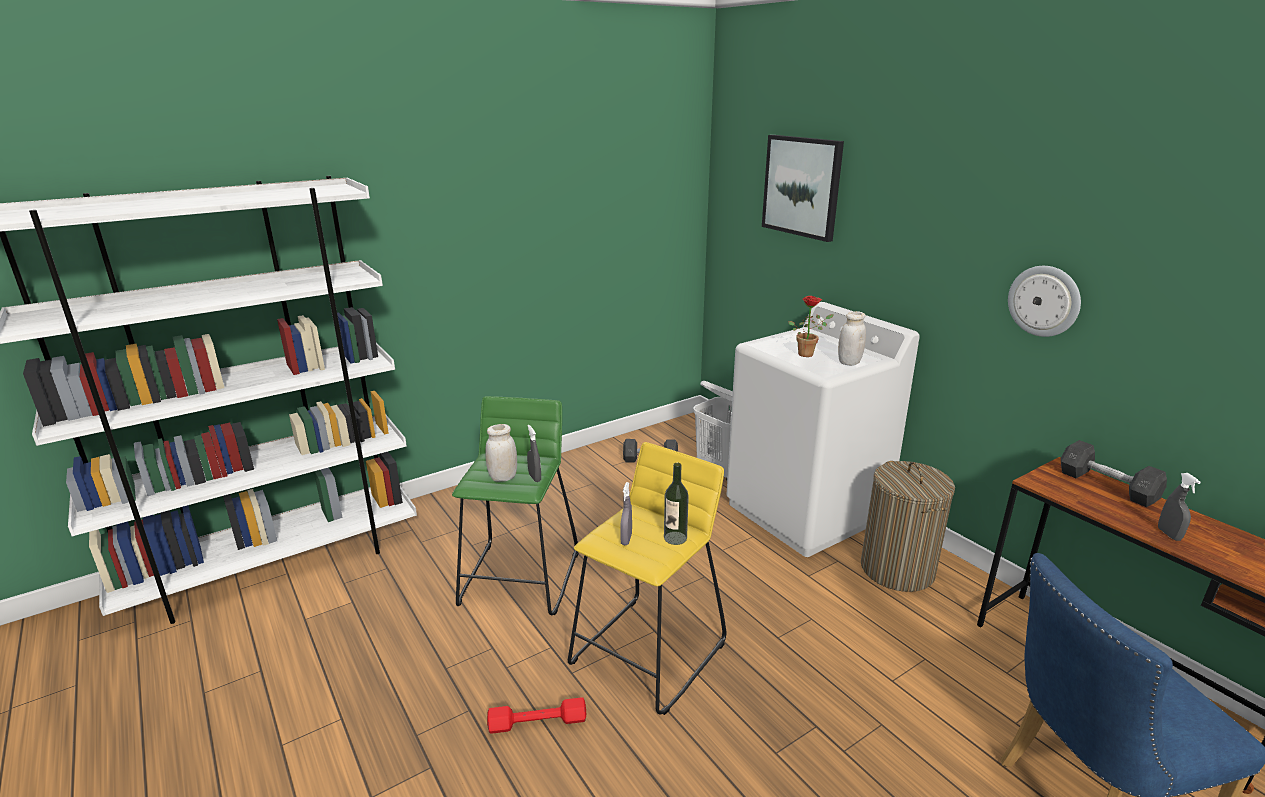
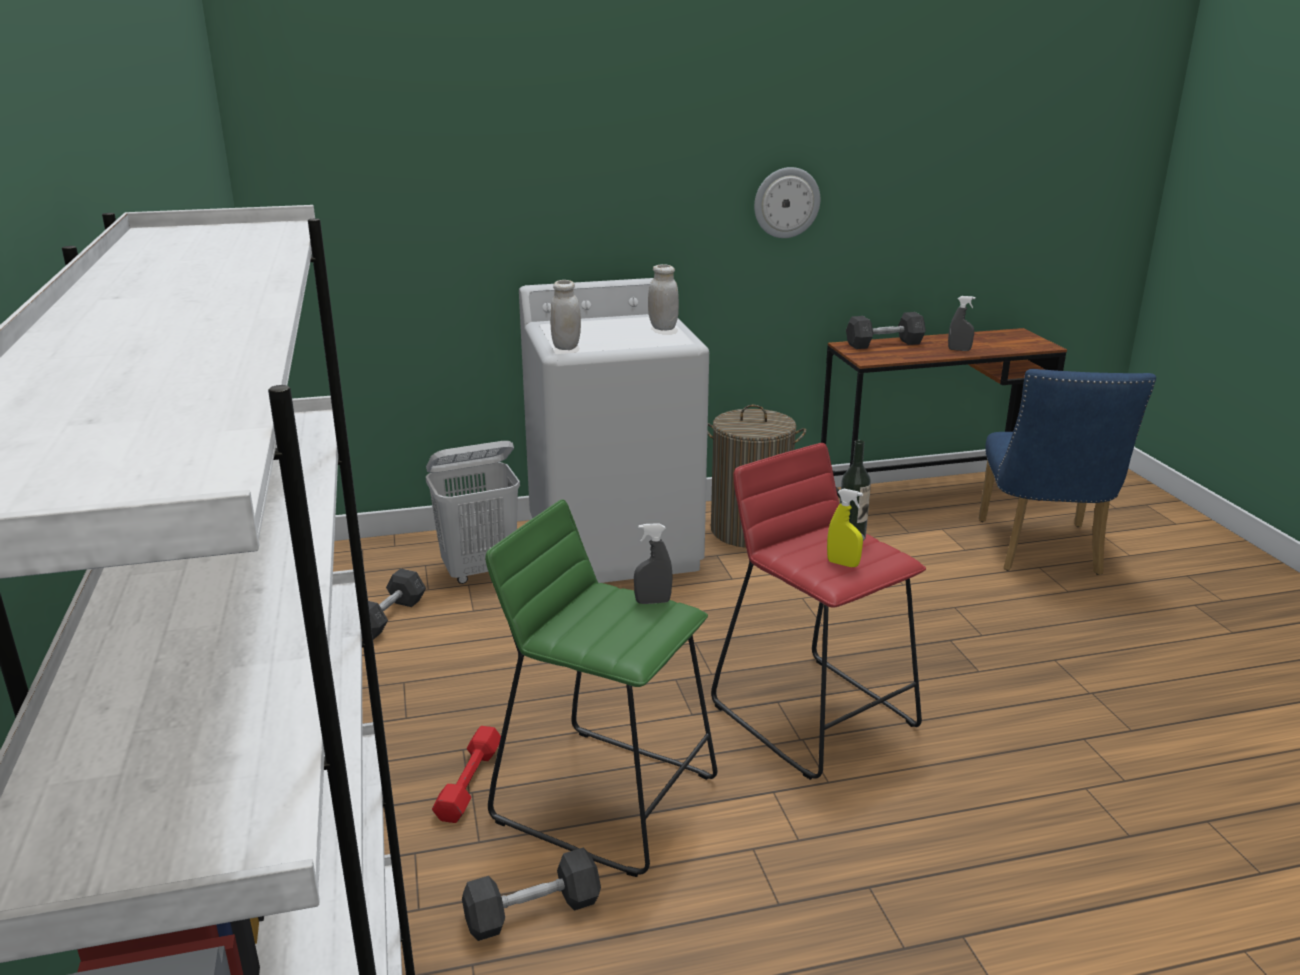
camera: 70 degrees left, 0 degrees up
white jar [486,424,517,482] -> white jar moved to [550,280,581,350]
red dumbbell [487,697,586,734] -> red dumbbell moved to [432,726,501,823]
yellow stool [568,442,726,715] -> red stool [711,443,926,780]
grey spray bottle [620,482,632,545] -> yellow spray bottle [827,489,863,567]
picture [762,135,844,242] -> none
potted plant [788,296,834,357] -> none
none -> grey dumbbell [462,848,601,941]

